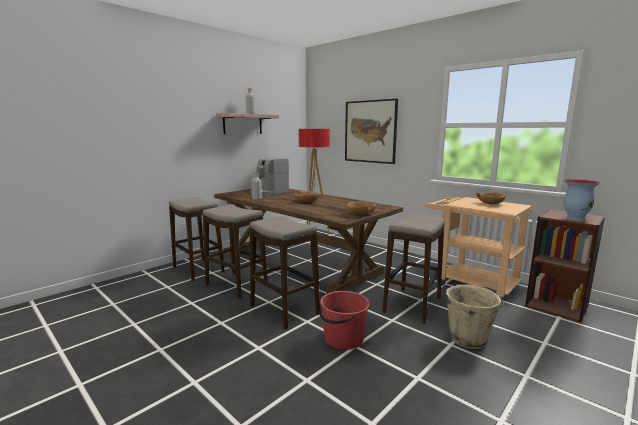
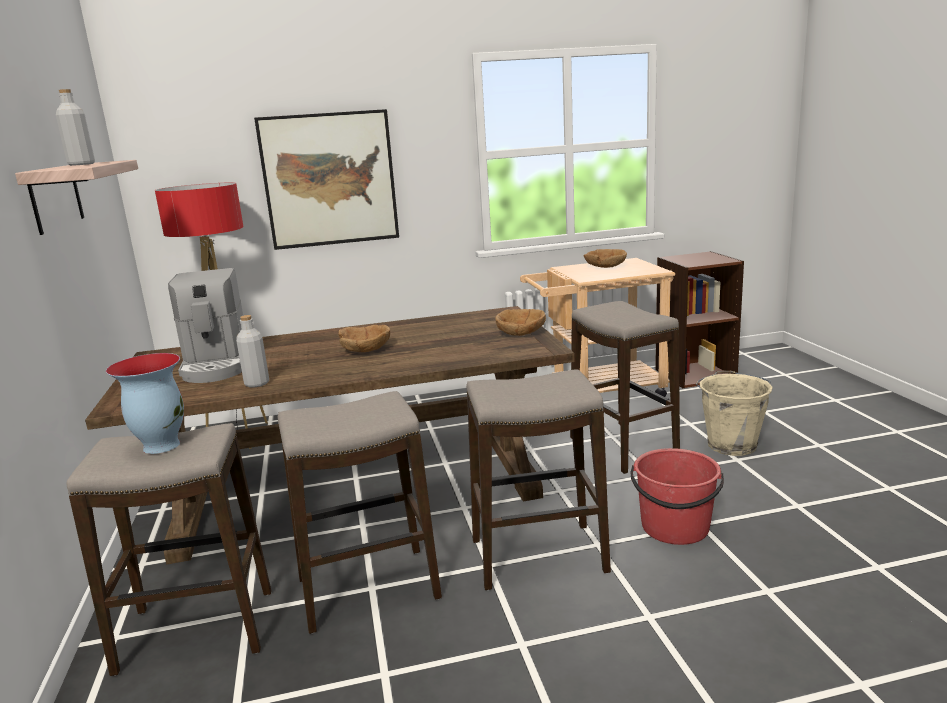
camera: 55 degrees left, 5 degrees up
vase [564,179,600,221] -> vase moved to [106,353,184,454]

